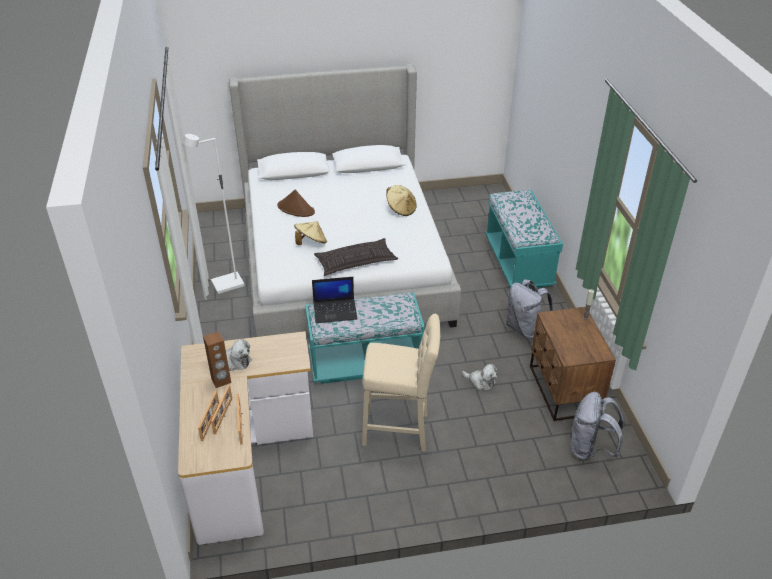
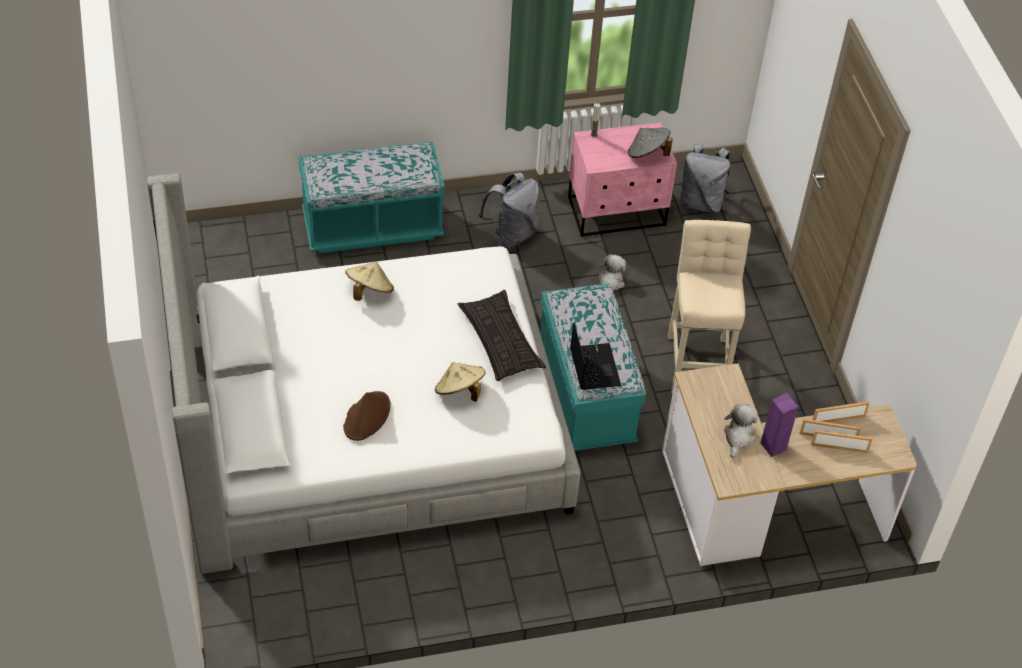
camera: 95 degrees left, 10 degrees up
white floor lamp [183,134,245,294] -> none
brown speaker [203,331,231,388] -> purple speaker [760,393,798,457]
brown nightstand [530,307,616,422] -> pink nightstand [568,122,677,237]
none -> grey hat [628,128,673,158]

